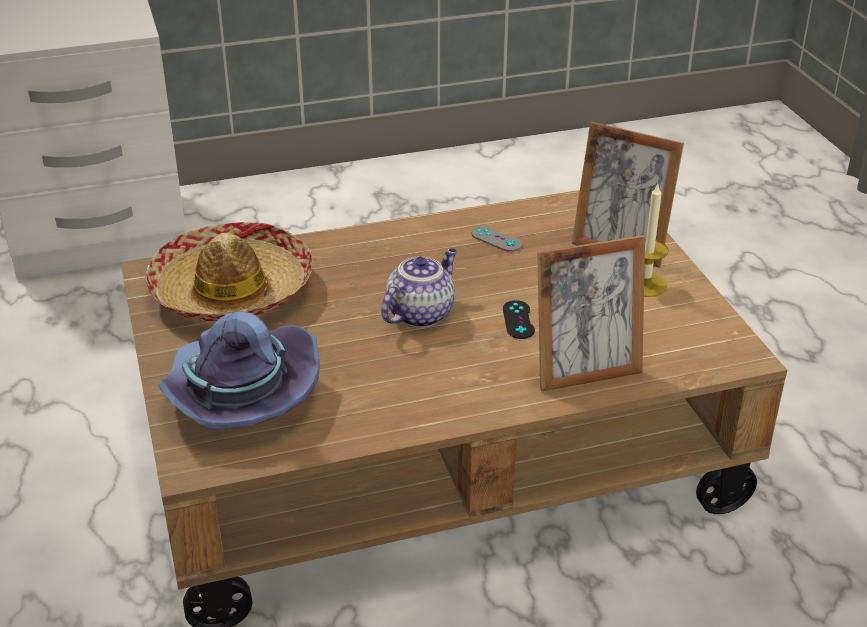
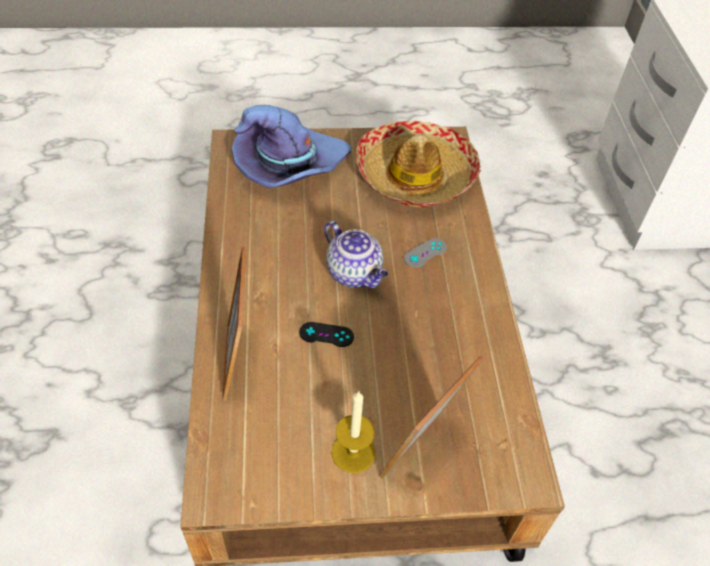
camera: 100 degrees right, 15 degrees up
grey game controller [471,226,523,252] -> grey game controller moved to [404,238,447,268]

